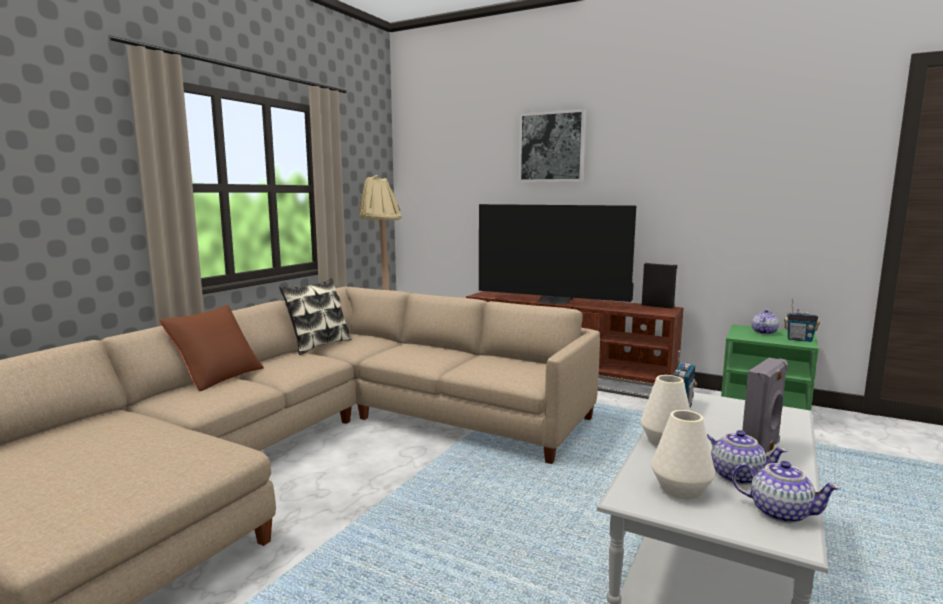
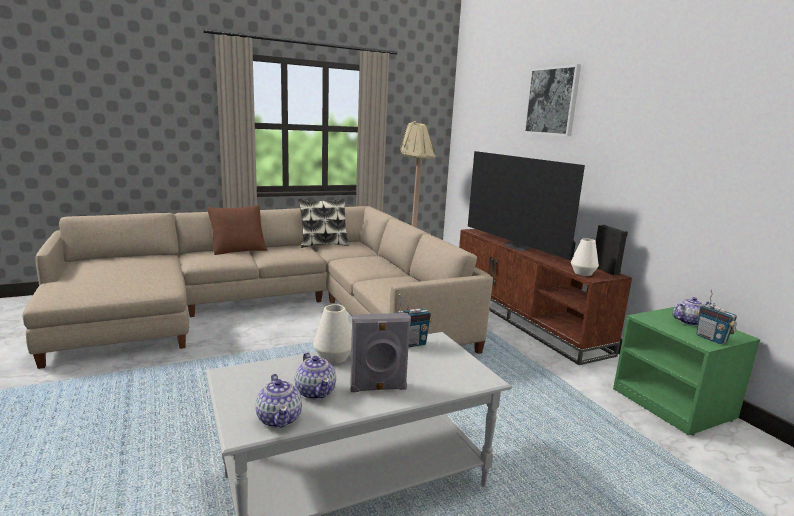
camera: 35 degrees right, 5 degrees up
white vase [651,410,715,499] -> white vase moved to [571,238,599,276]

